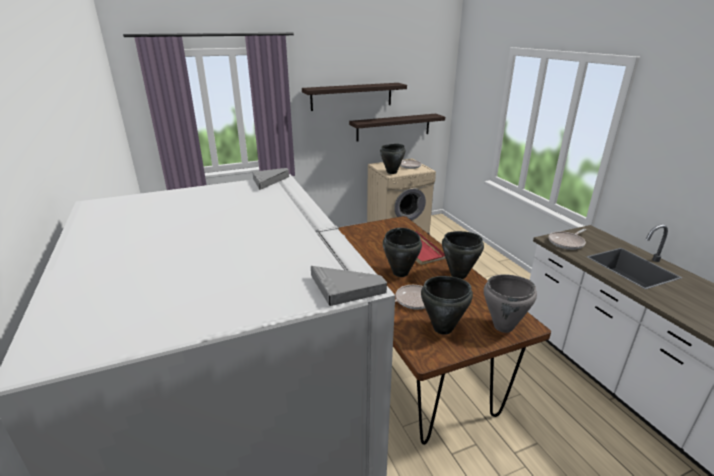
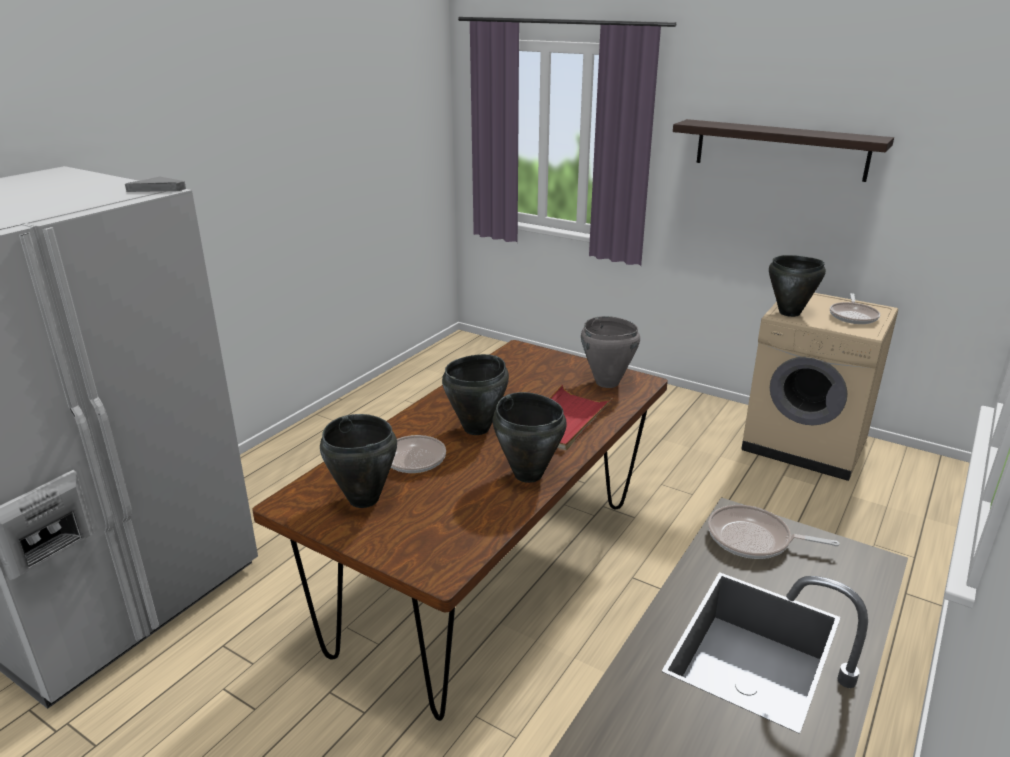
camera: 55 degrees right, 0 degrees up
shelf [349,114,445,141] -> none
grey cooking pot [484,274,537,333] -> grey cooking pot moved to [581,316,640,388]

